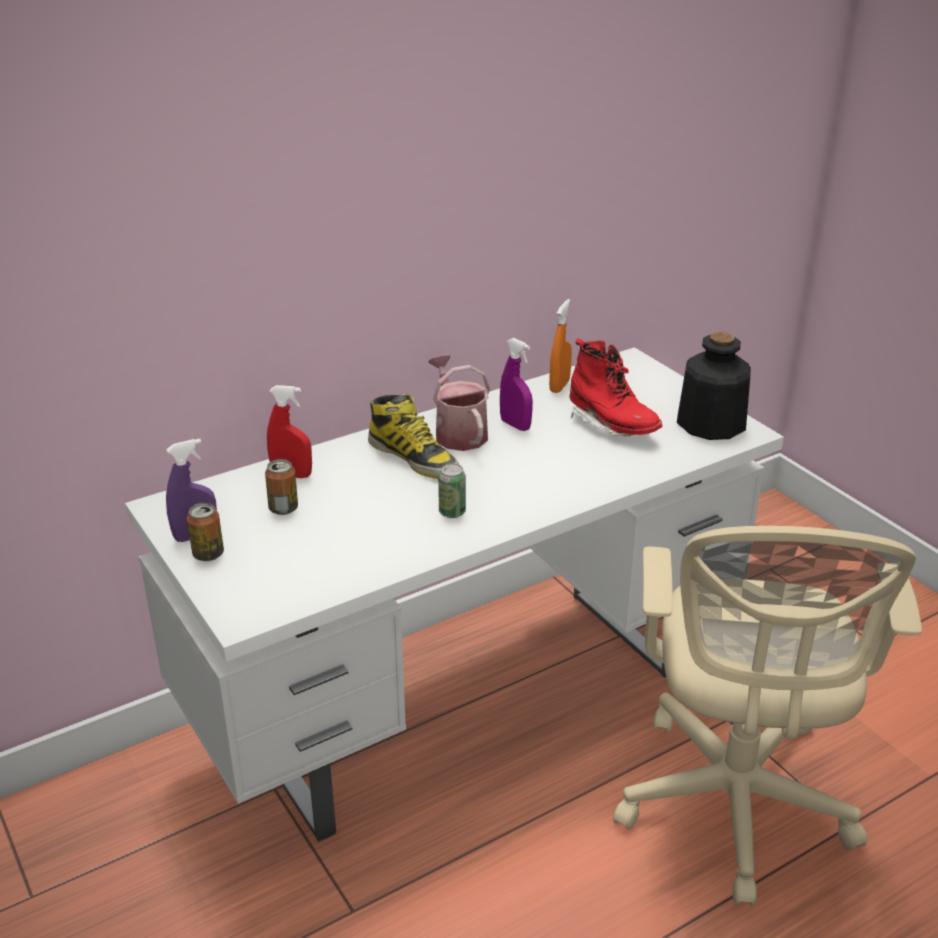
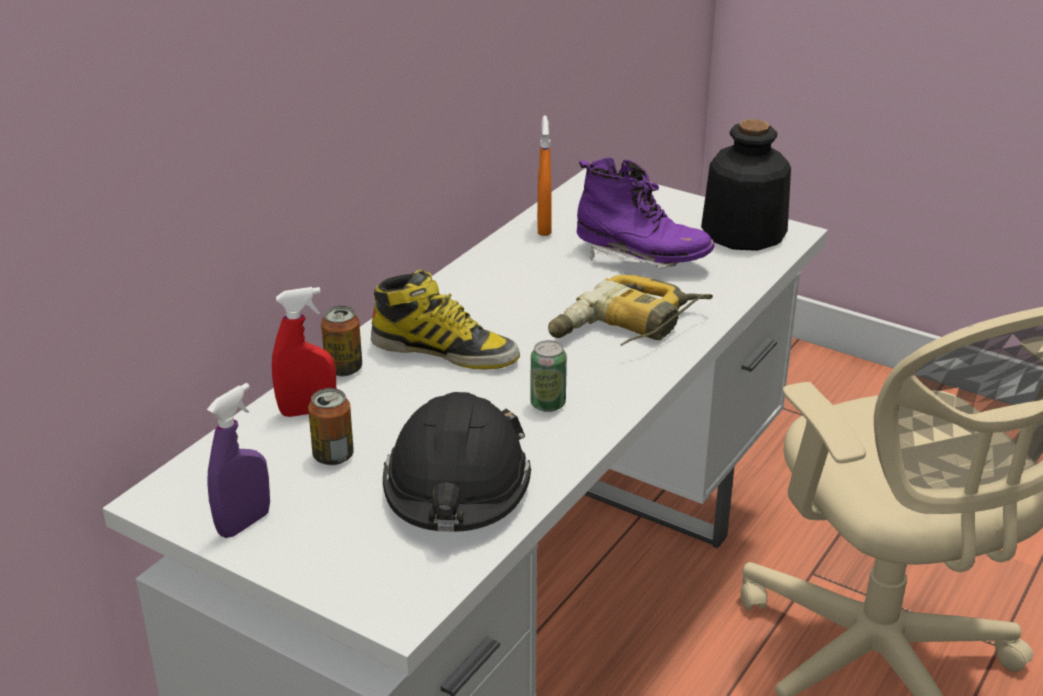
camera: 25 degrees left, 0 degrees up
can [187,503,224,561] -> can moved to [321,306,362,376]
watering can [428,355,490,451] -> none
purple spray bottle [500,338,533,431] -> none
red boot [569,339,662,436] -> purple boot [577,157,715,269]
none -> black hard hat [383,392,531,532]
none -> power drill [548,275,713,346]

